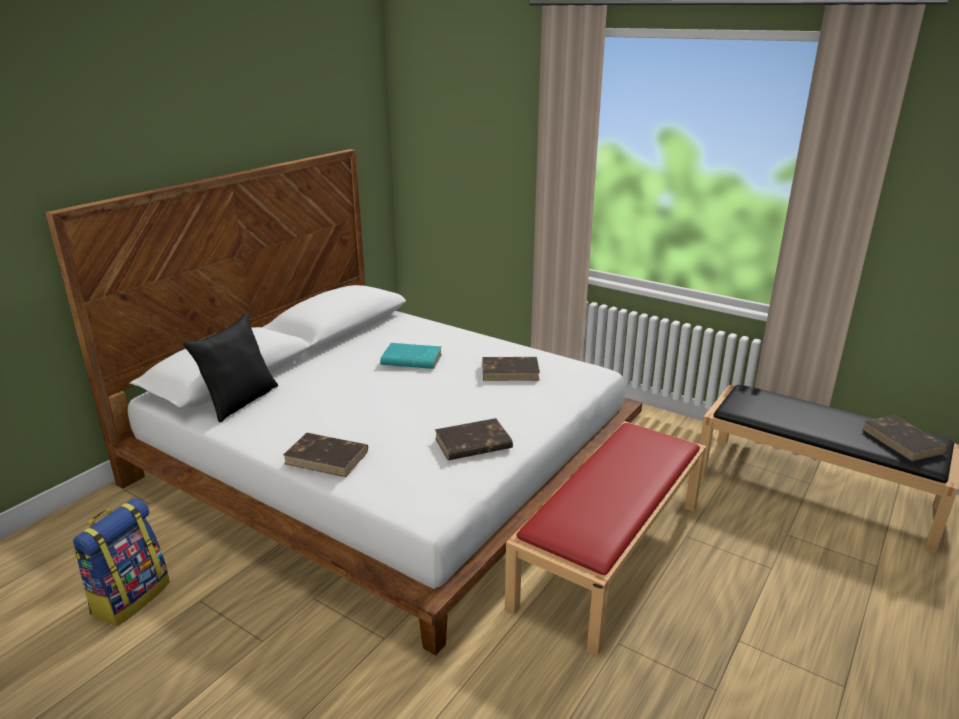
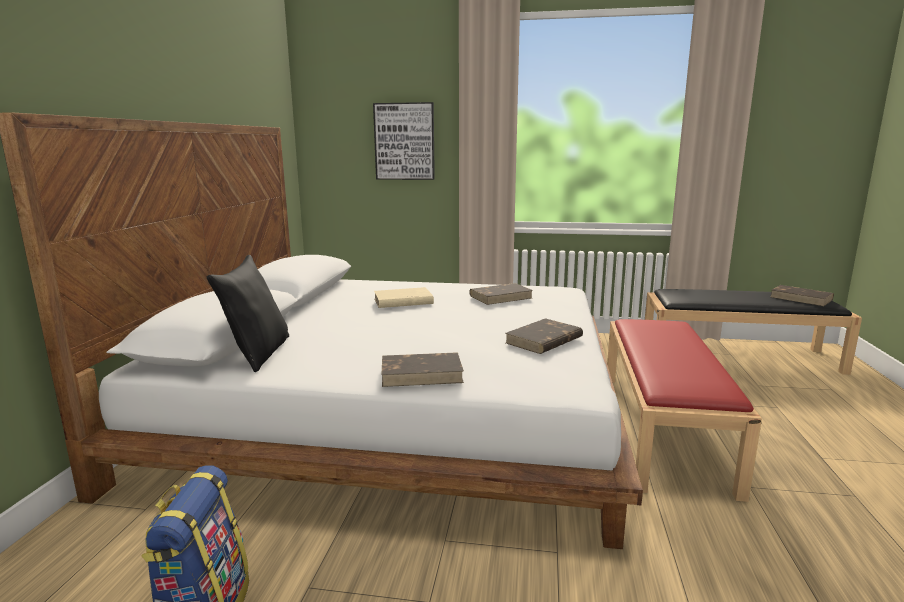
camera: 25 degrees left, 10 degrees down
turquoise book [380,343,442,369] -> beige book [374,287,434,308]
none -> picture [373,102,435,180]

